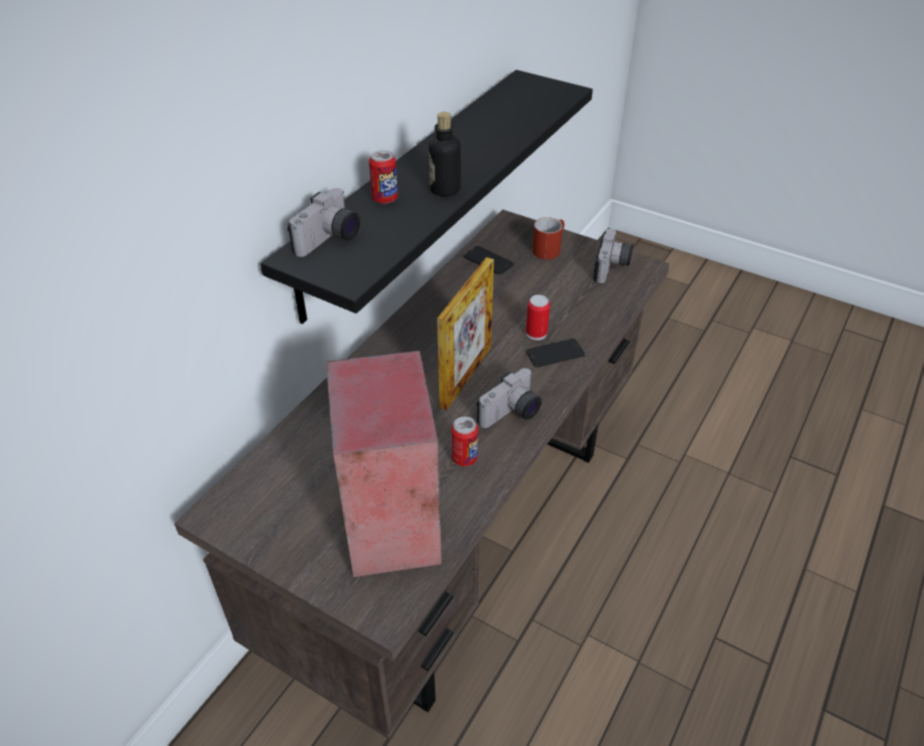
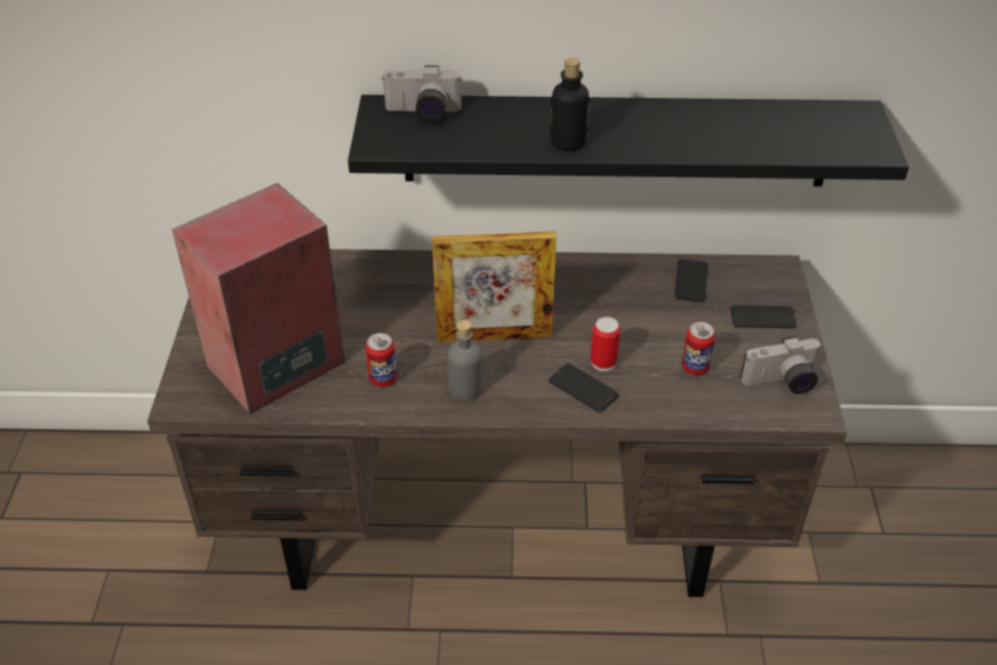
camera: 60 degrees right, 0 degrees up
can [369,150,398,204] -> can moved to [682,322,715,375]
camera [476,368,542,428] -> grey bottle [448,320,482,401]
red mug [532,217,565,260] -> phone [730,305,797,328]

